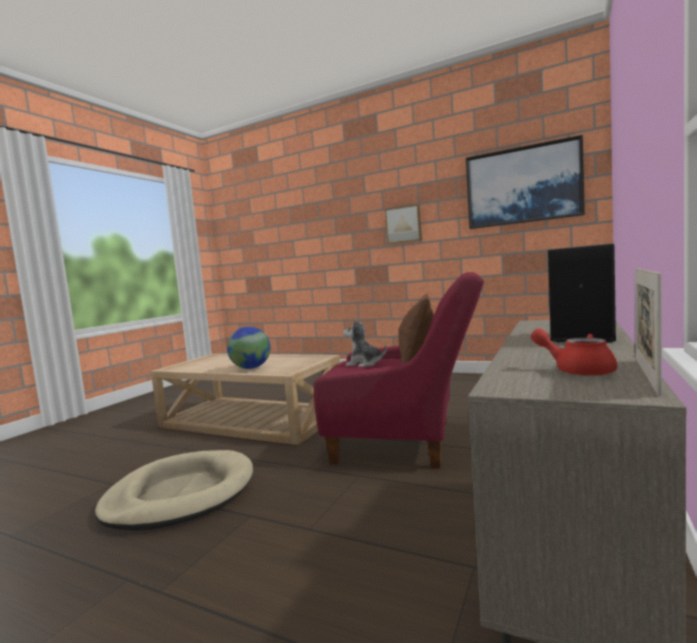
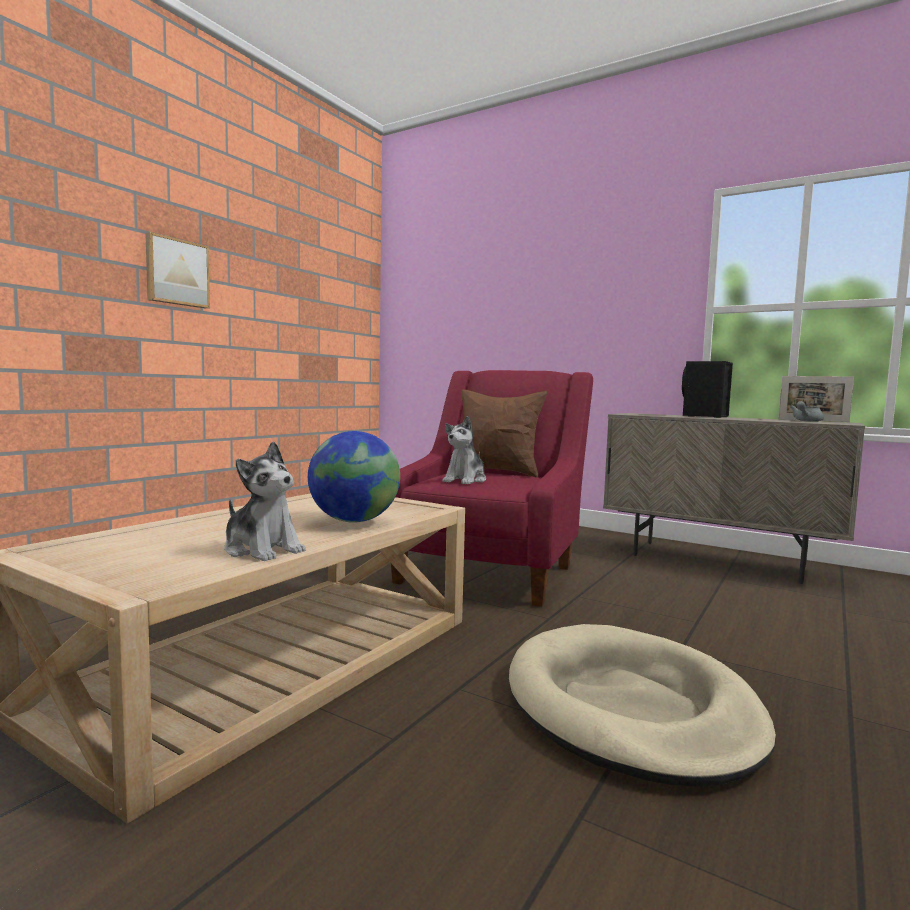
camera: 85 degrees left, 0 degrees up
picture [466,135,585,229] -> none
red teapot [531,329,618,376] -> grey teapot [790,401,824,422]
none -> plush toy [224,441,306,561]

